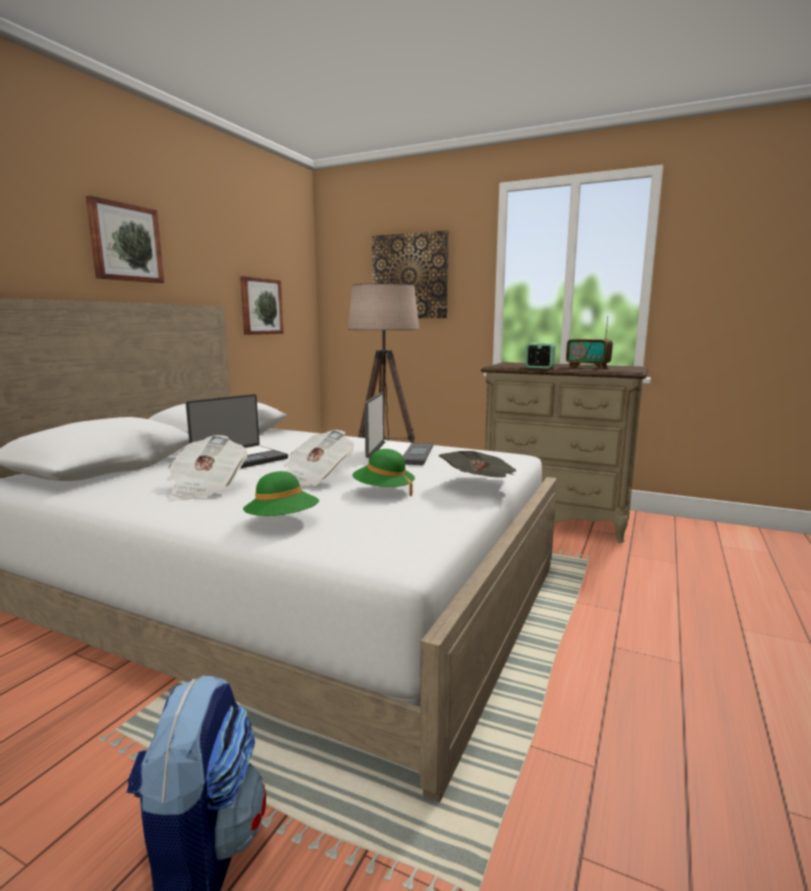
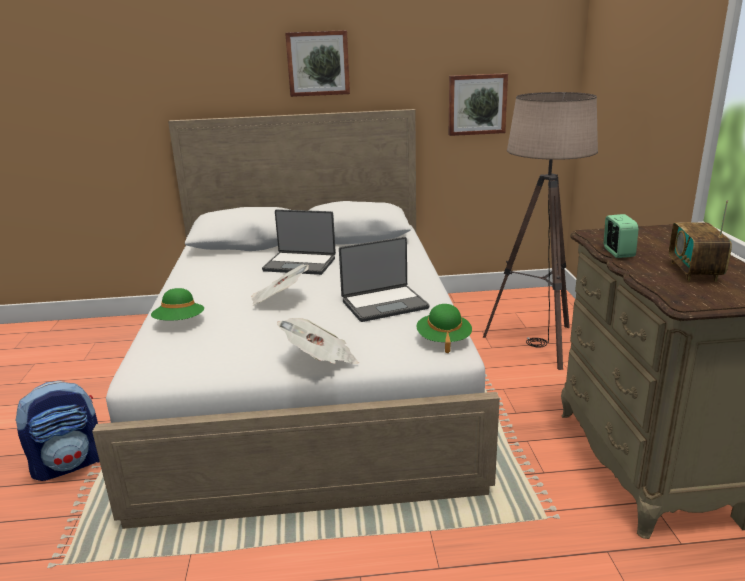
camera: 60 degrees right, 10 degrees up
newspaper [167,435,248,501] -> none
green hat [352,449,415,496] -> green hat moved to [417,304,472,353]
picture [372,230,449,318] -> none

